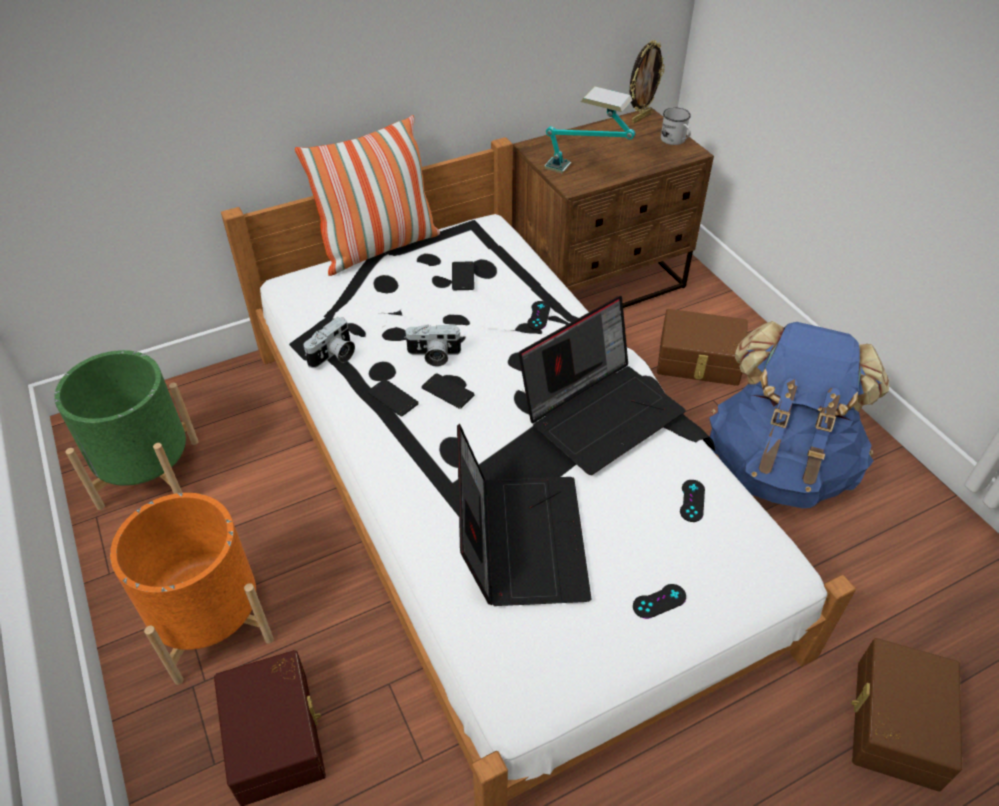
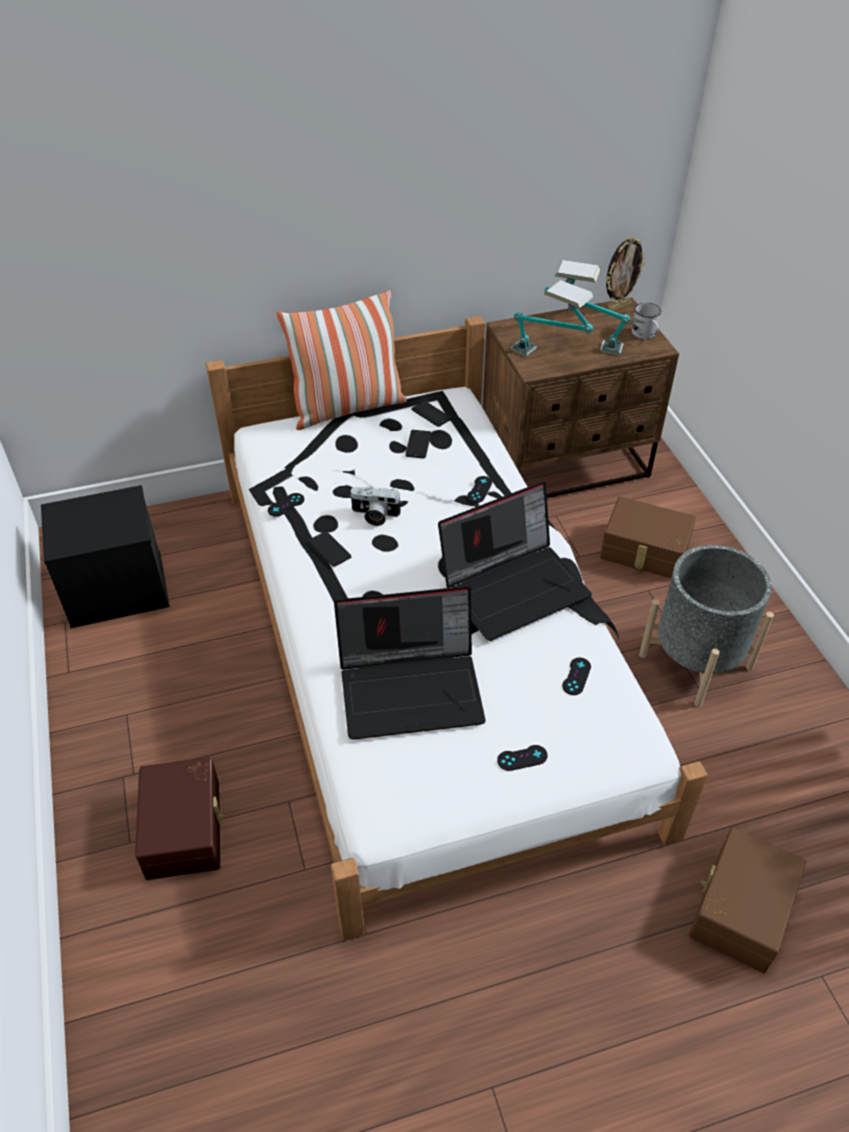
camera: 10 degrees right, 0 degrees up
green planter [54,350,199,510] -> black storage box [41,485,170,628]
orange planter [110,493,274,685] -> none
camera [303,317,355,368] -> black game controller [268,493,304,517]
phone [421,374,474,409] -> phone moved to [411,401,452,427]
laptop [457,424,591,606] -> laptop turned 75 degrees clockwise [334,586,486,740]
blue backpack [709,321,889,508] -> grey planter [639,545,774,707]
none -> table lamp [544,260,630,355]

